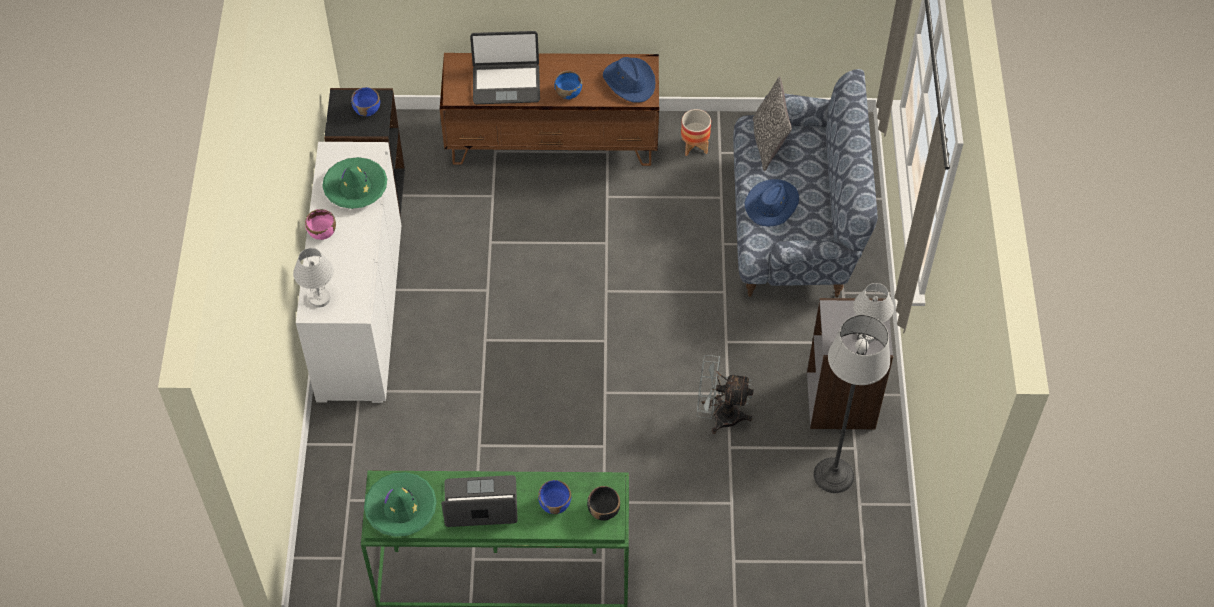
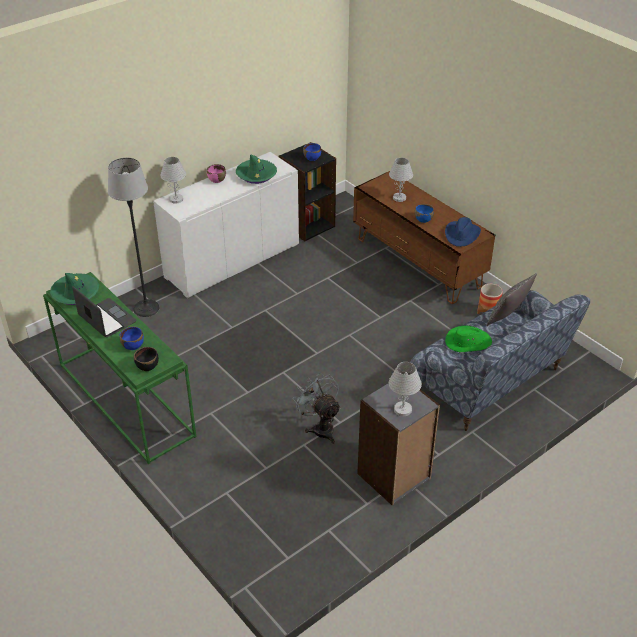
camera: 50 degrees right, 15 degrees down
laptop [470,31,540,104] -> white table lamp [389,158,413,202]
blue hat [745,179,799,227] -> green hat [445,326,492,352]
floor lamp [814,315,890,493] -> floor lamp moved to [108,158,160,317]

